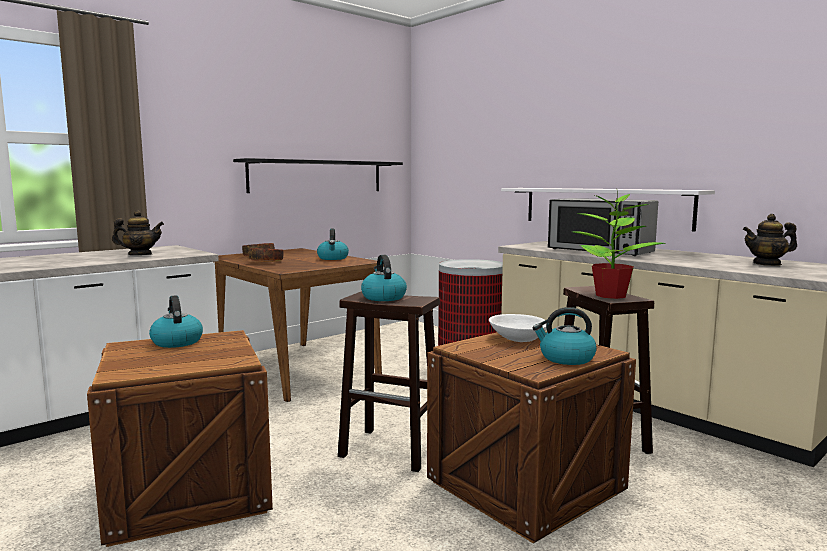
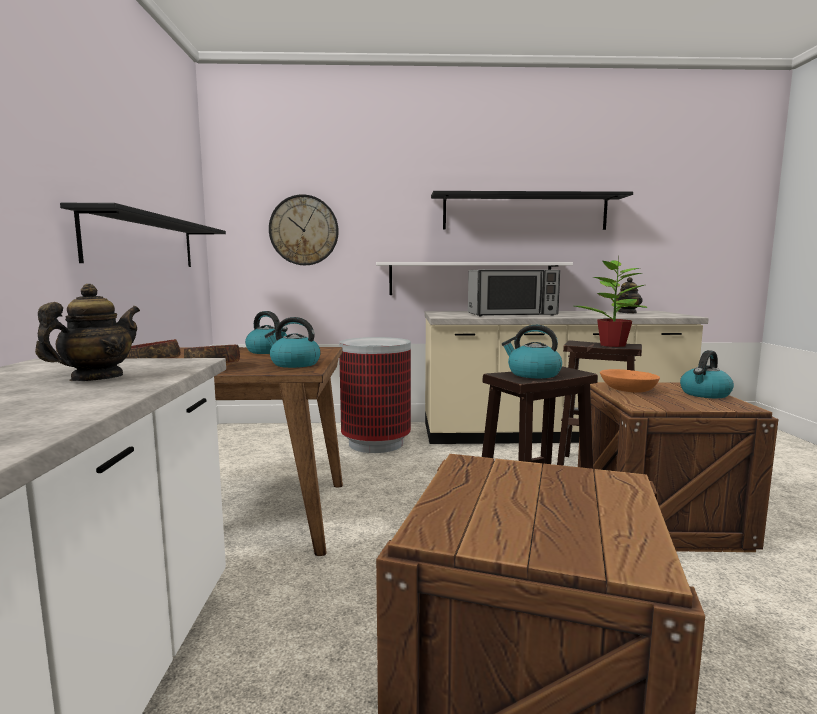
camera: 50 degrees left, 0 degrees up
kettle [149,295,203,348] -> kettle moved to [265,317,321,368]
white bowl [489,314,547,342] -> orange bowl [600,369,660,392]
none -> wall clock [269,194,339,265]
none -> black shelf [431,191,633,230]

